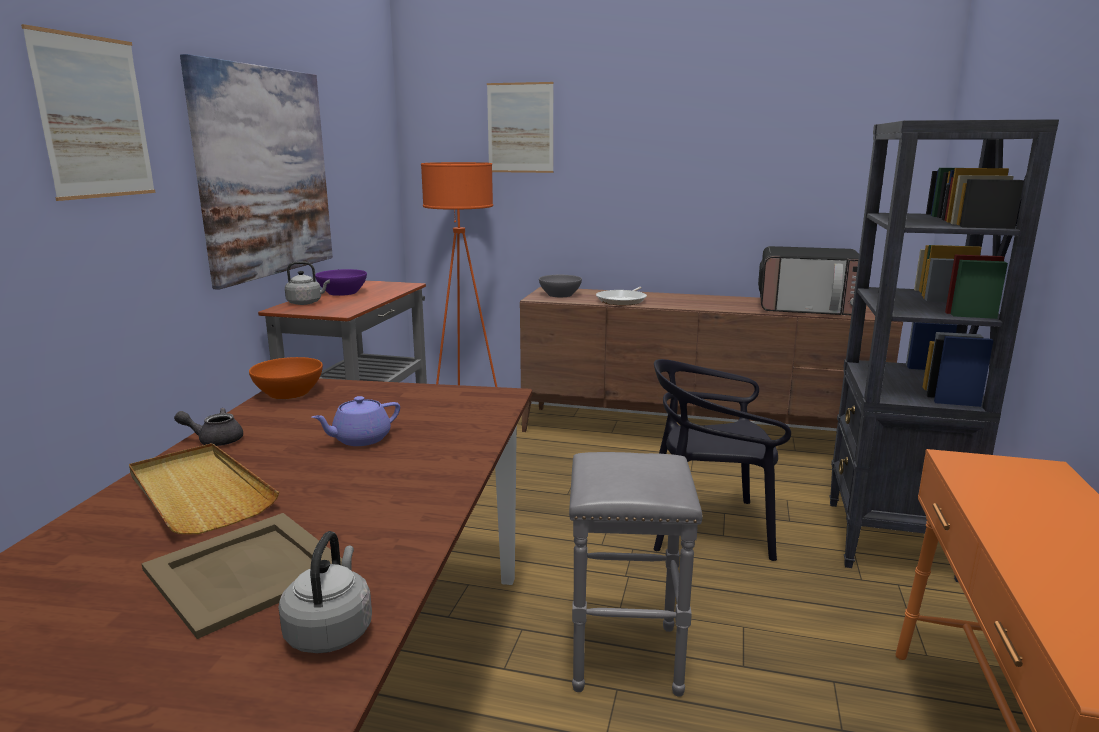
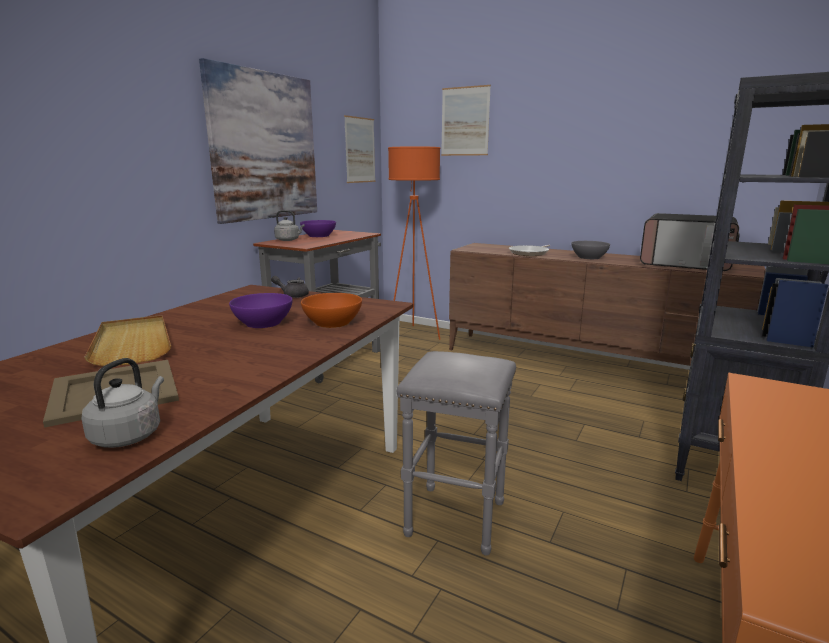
camera: 15 degrees right, 0 degrees up
picture [21,24,155,201] -> picture moved to [344,115,376,183]
grey teapot [174,408,243,446] -> grey teapot moved to [271,276,309,298]
orange bowl [249,357,323,399] -> orange bowl moved to [301,293,362,328]
purple teapot [312,396,400,446] -> purple bowl [229,293,292,328]
grey bowl [539,275,582,297] -> grey bowl moved to [572,241,610,259]
black chair [654,359,791,561] -> none

